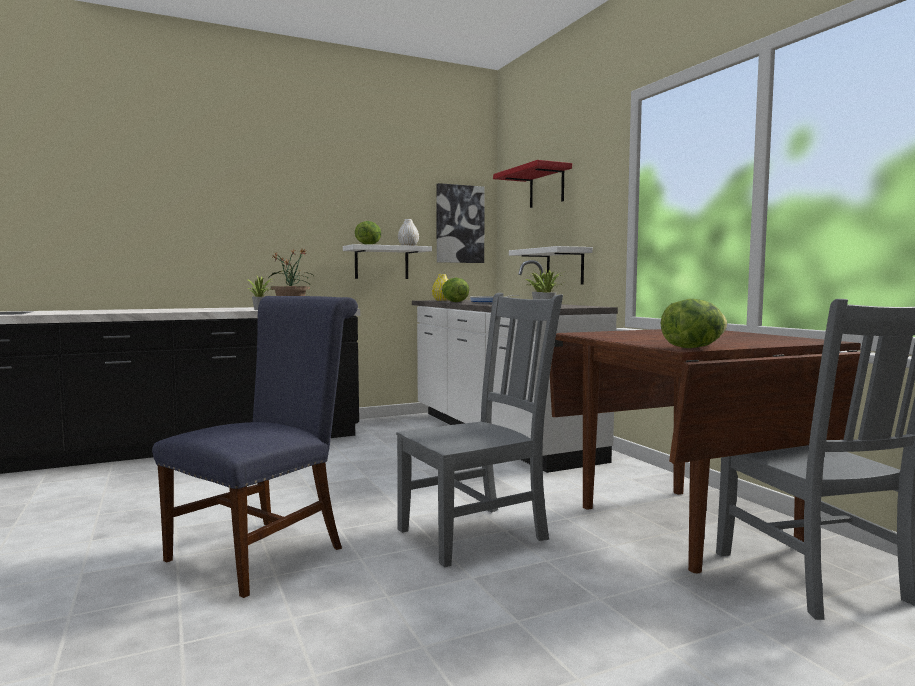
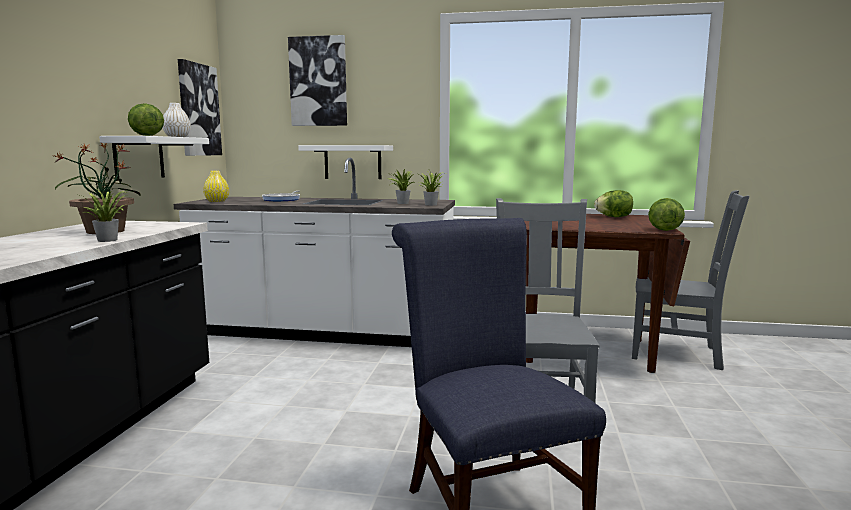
camera: 55 degrees left, 5 degrees up
lettuce [442,278,469,302] -> lettuce moved to [594,190,633,217]
red shelf [493,160,572,208] -> picture [288,35,347,126]

